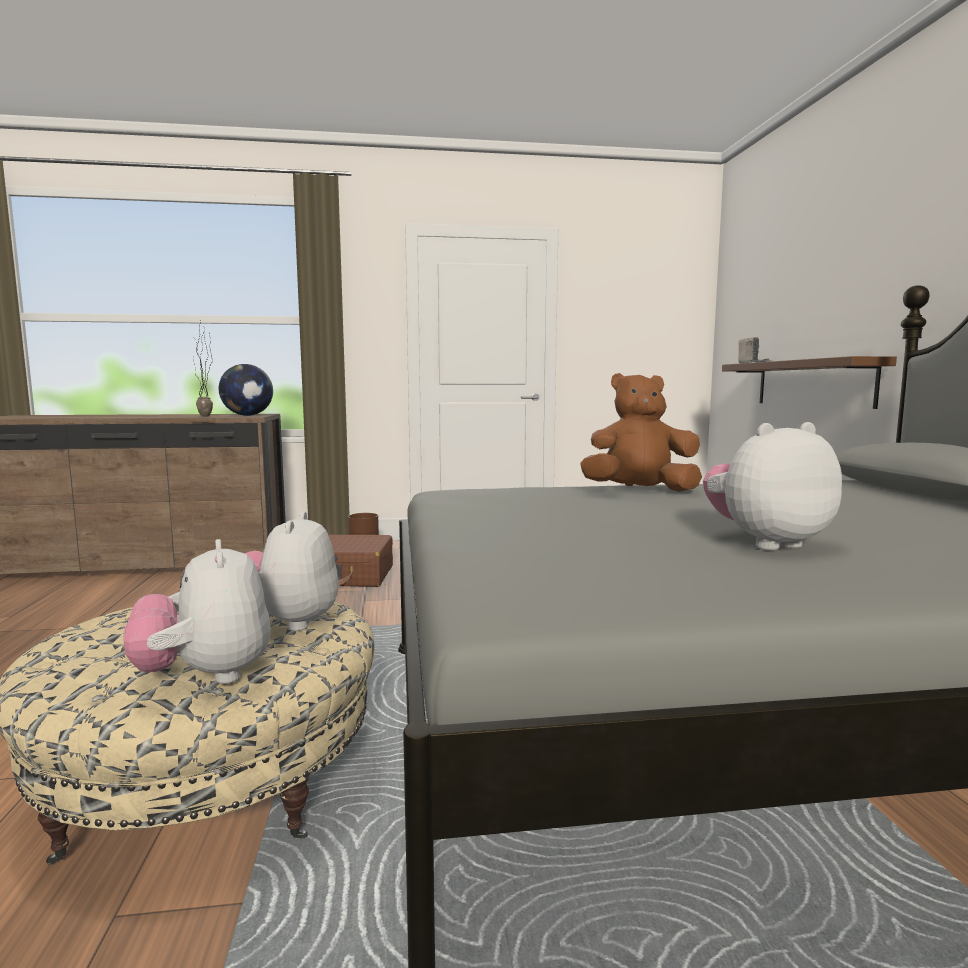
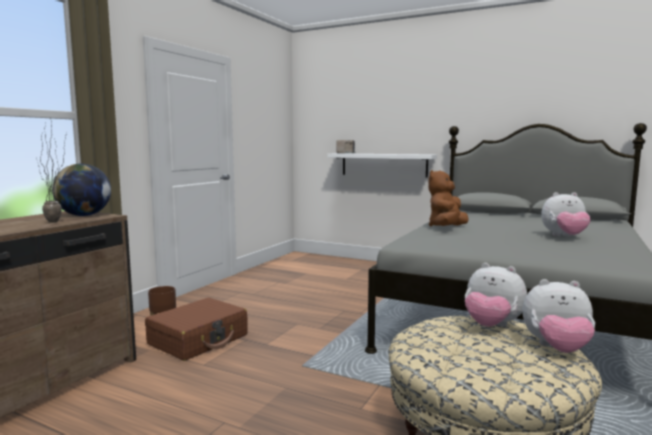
camera: 55 degrees left, 0 degrees up
plush toy [703,422,842,550] -> plush toy turned 105 degrees counterclockwise [541,192,591,236]
brown shelf [722,356,897,409] -> white shelf [328,153,437,178]

